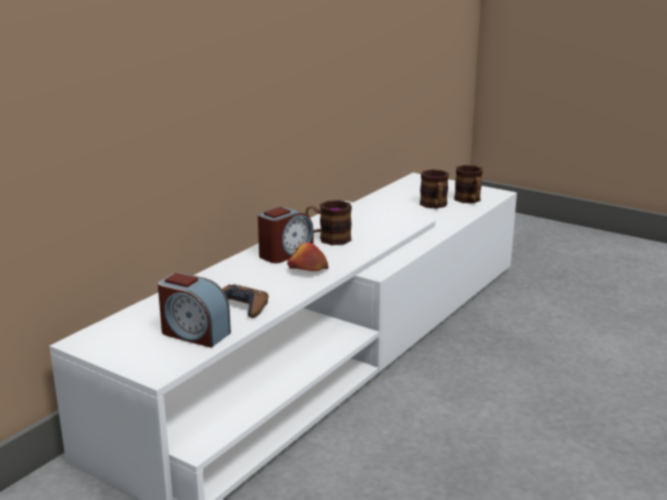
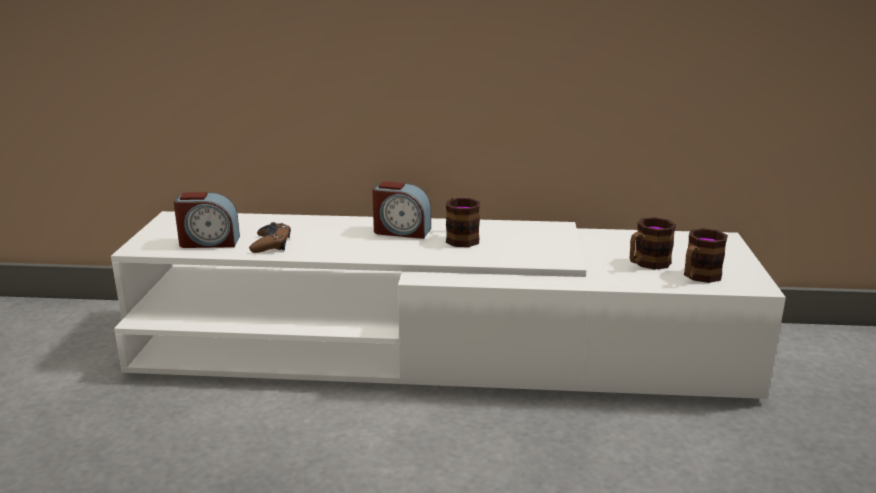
camera: 60 degrees right, 0 degrees up
alarm clock [158,273,231,348] -> alarm clock turned 90 degrees counterclockwise [173,192,240,248]
apple [287,242,328,271] -> none

